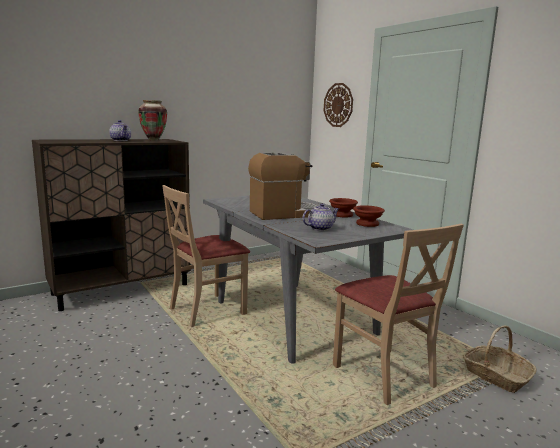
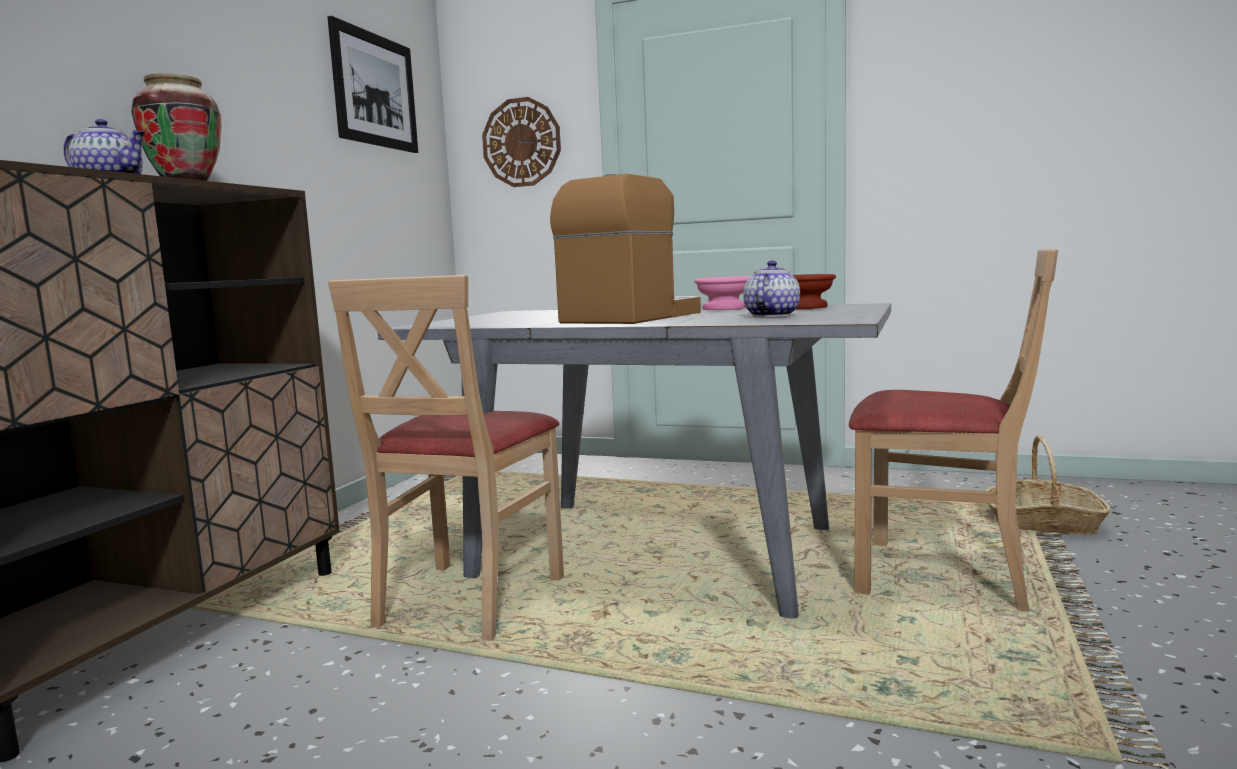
camera: 35 degrees left, 5 degrees down
brown bowl [329,198,358,217] -> pink bowl [694,276,750,310]
none -> picture [327,16,418,153]

